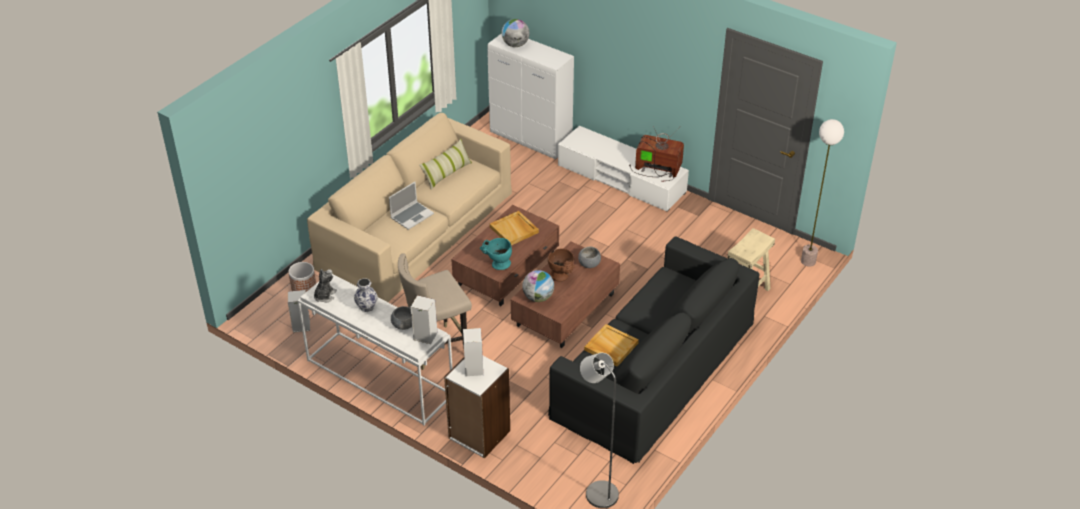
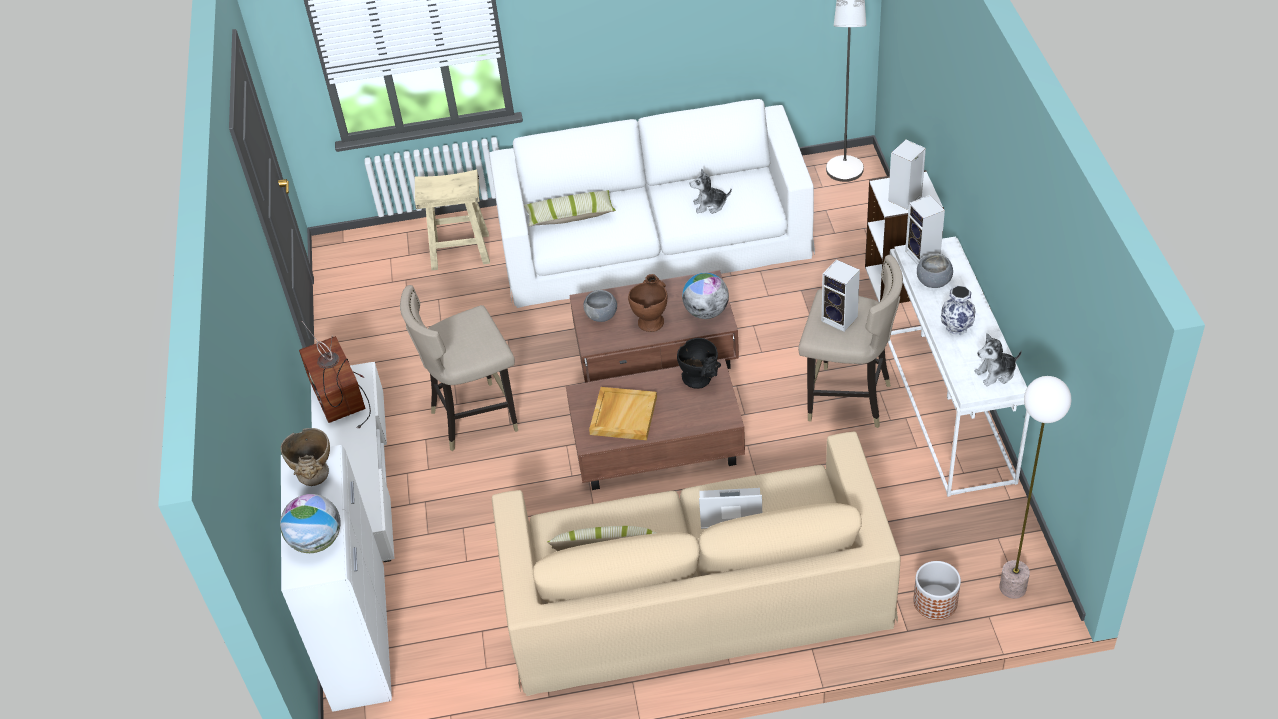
camera: 130 degrees left, 5 degrees up
speaker [288,290,310,333] -> speaker moved to [822,259,860,332]
turquoise vase [480,238,512,270] -> black vase [677,338,721,389]
black sofa [548,236,760,464] -> white sofa [489,99,815,308]
beige tray [584,324,639,367] -> plush toy [690,168,732,214]
floor lamp [801,119,844,267] -> floor lamp moved to [999,376,1071,599]
none -> beige vase [281,428,330,486]
none -> beige stool [400,285,518,451]
none -> pillow [524,190,616,227]

